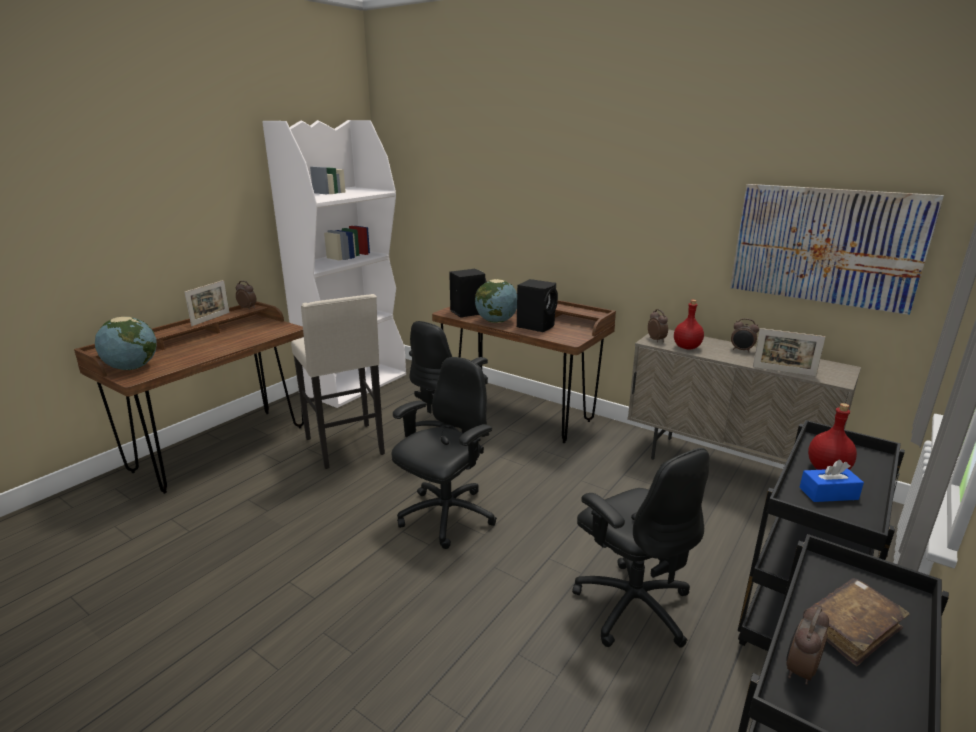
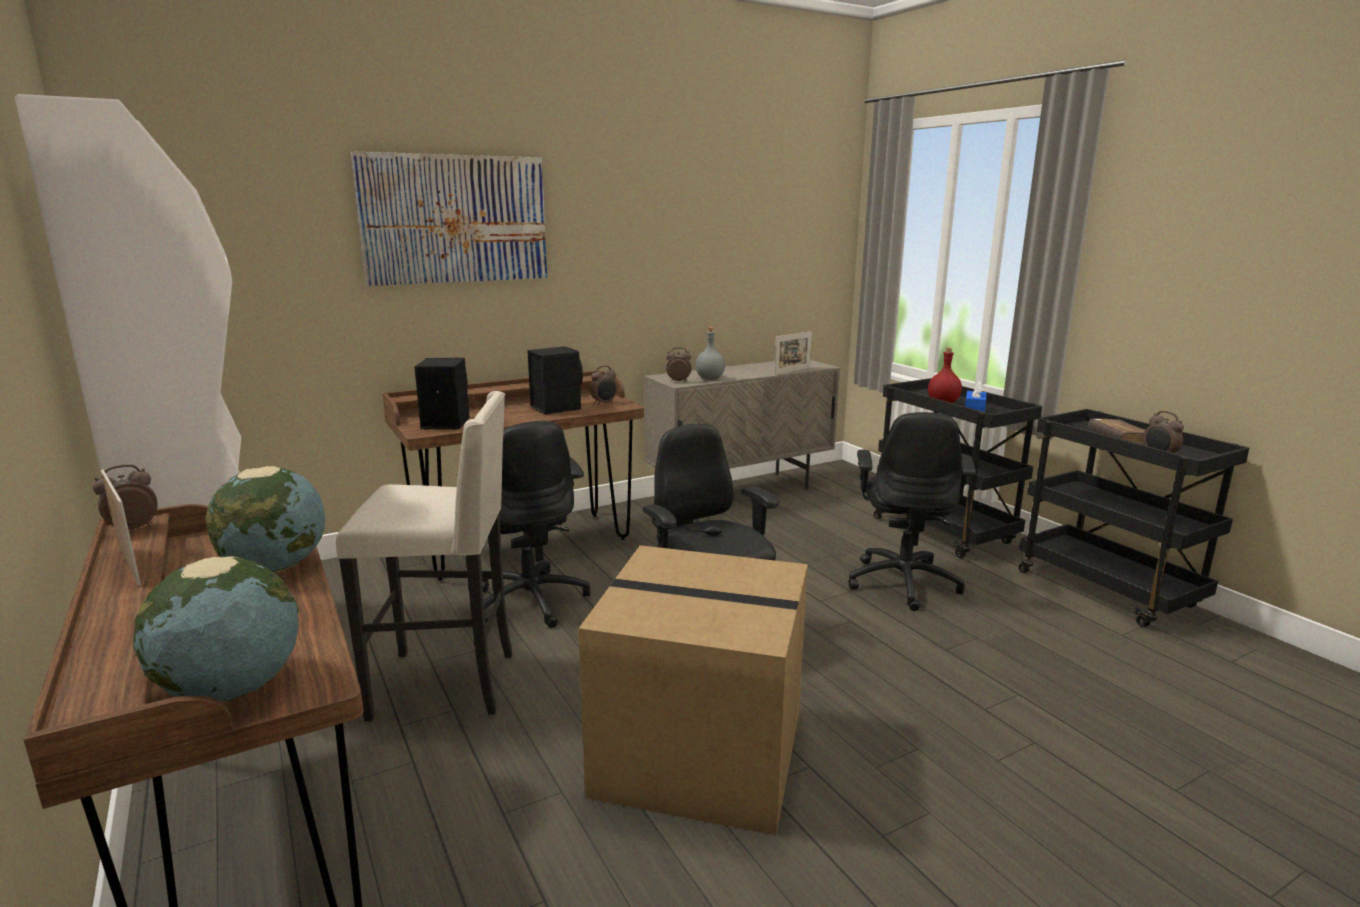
camera: 65 degrees left, 5 degrees down
globe [475,279,517,323] -> globe moved to [205,466,325,573]
black office chair [572,448,710,648] -> black office chair turned 105 degrees clockwise [848,412,976,611]
red bottle [674,300,704,350] -> grey bottle [696,327,725,380]
picture [730,184,944,315] -> picture moved to [351,151,547,286]
alarm clock [731,318,759,352] -> alarm clock moved to [589,366,618,405]
none -> cardboard box [578,545,808,835]

